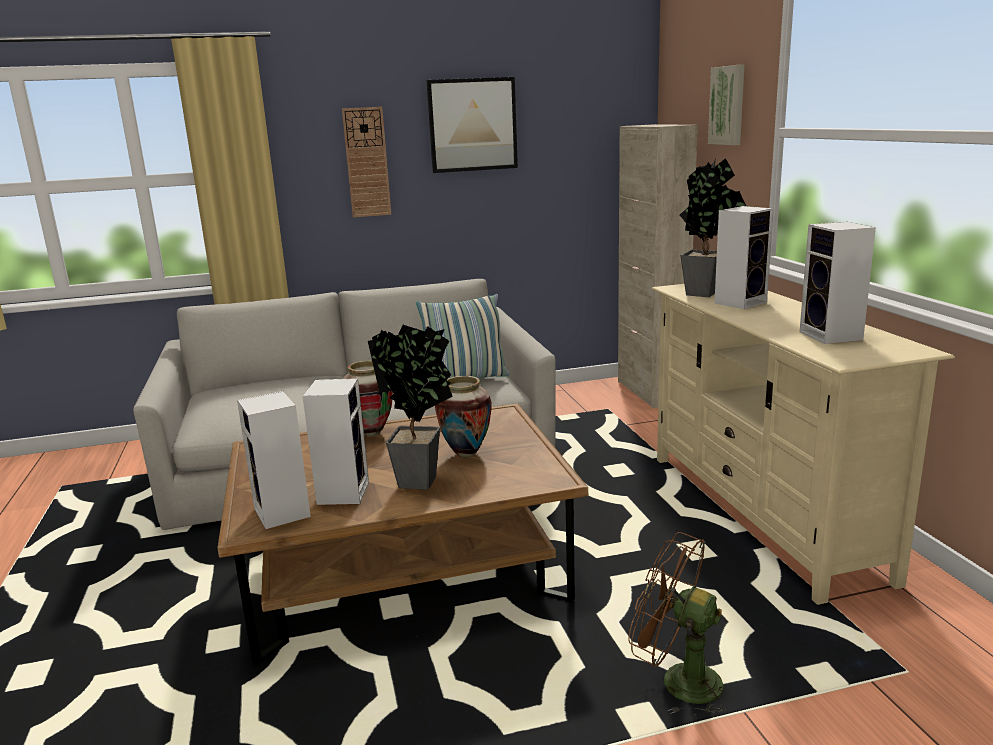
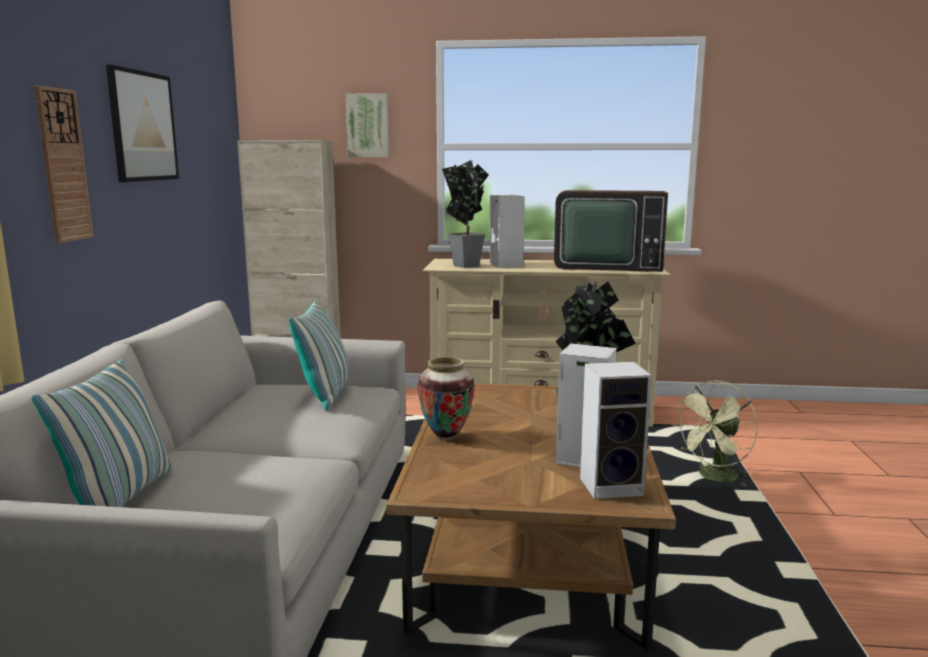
camera: 70 degrees left, 5 degrees down
vase [435,376,492,458] -> none
brown fan [628,532,727,718] -> green fan [672,380,758,487]
speaker [799,222,876,344] -> television [554,190,668,272]
none -> pillow [31,358,172,507]

